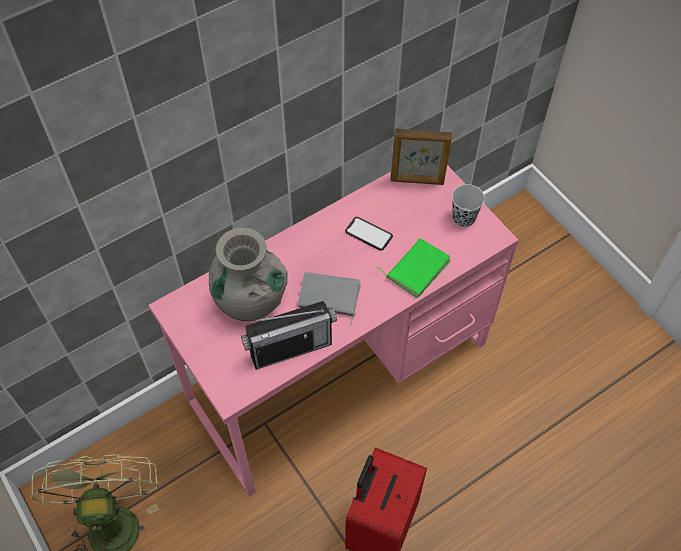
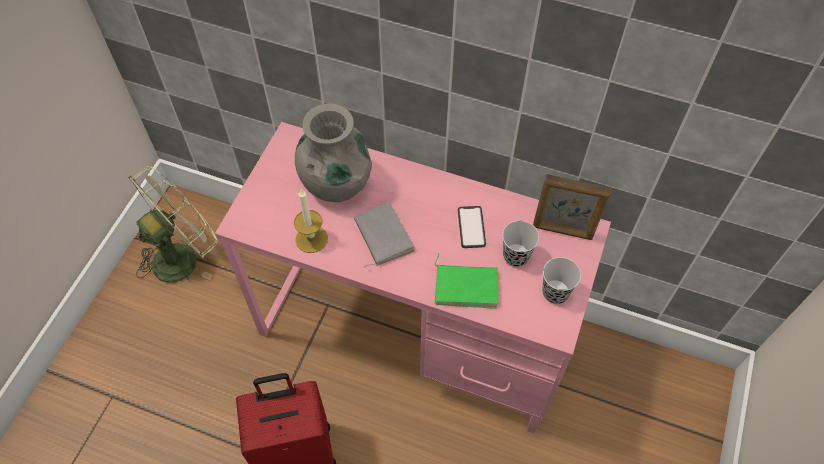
camera: 55 degrees right, 0 degrees up
radio [241,301,337,370] -> candle [294,190,328,253]
picture frame [391,128,452,185] -> picture frame turned 45 degrees counterclockwise [533,174,611,240]
none -> black cup [502,221,539,267]

